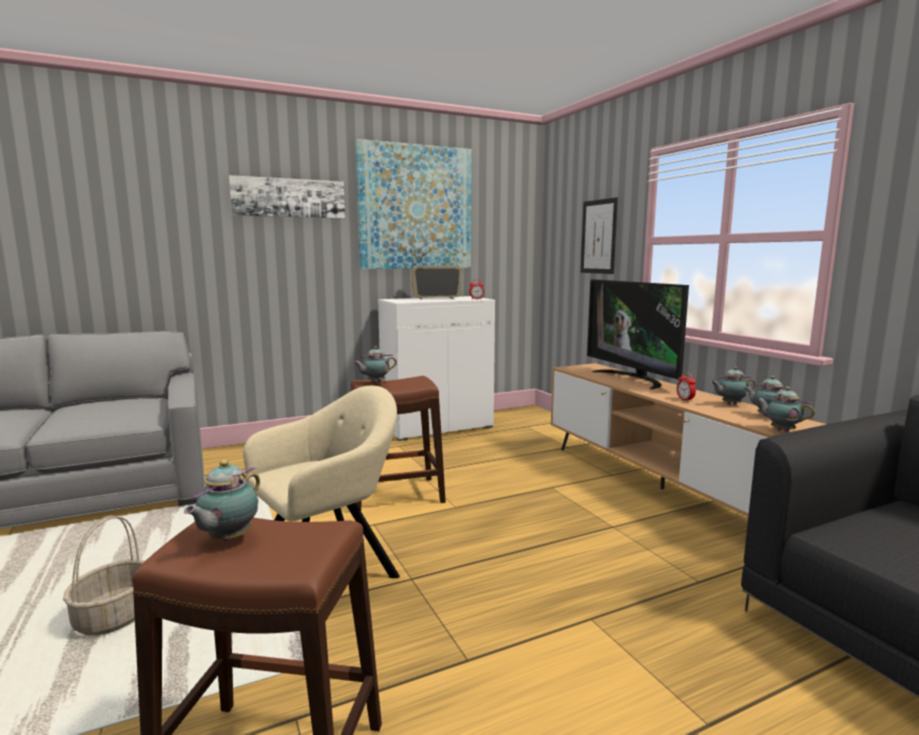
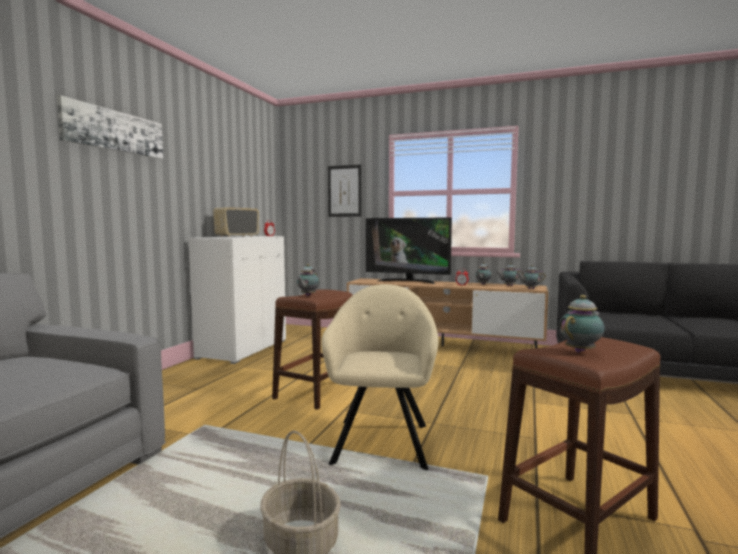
camera: 45 degrees left, 5 degrees down
teapot [184,460,260,542] -> teapot turned 105 degrees counterclockwise [559,295,604,353]
picture [355,139,472,269] -> none

